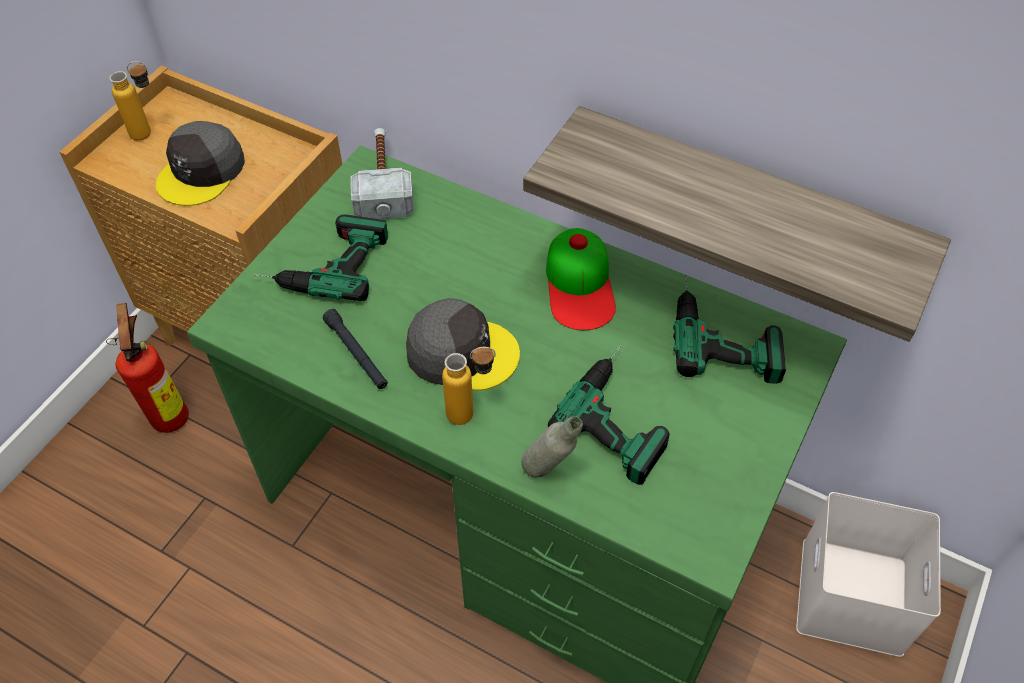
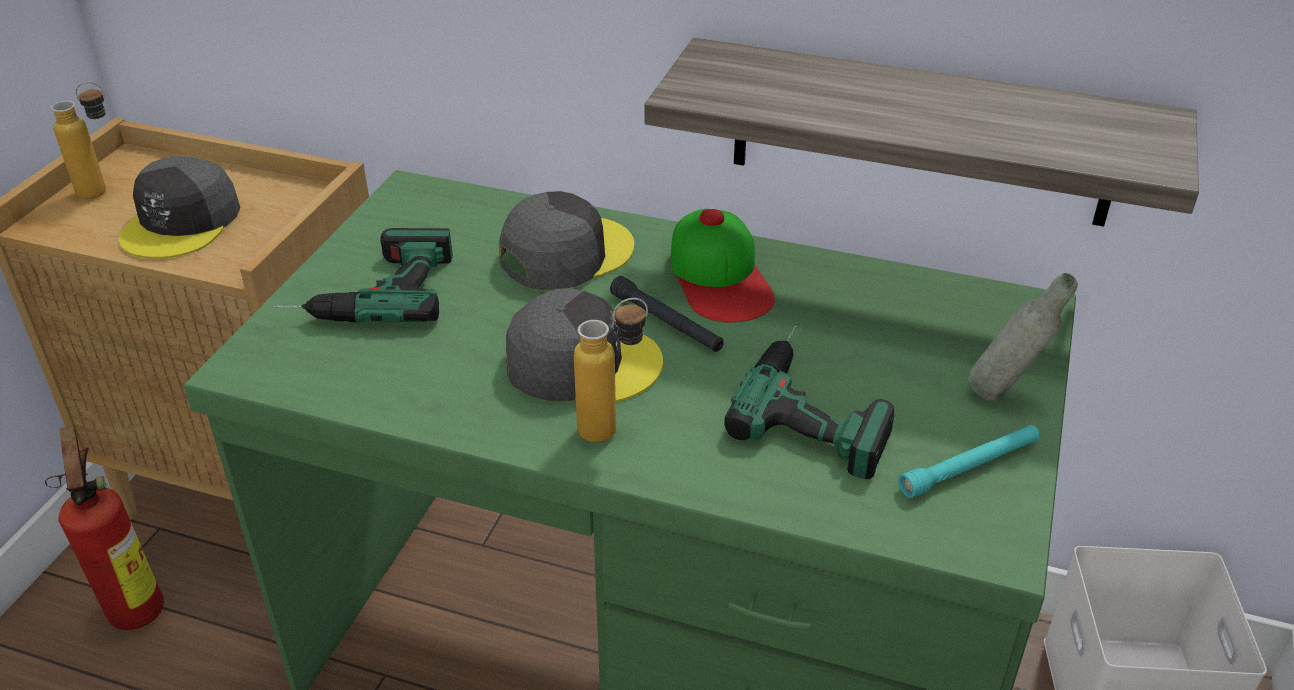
camera: 10 degrees left, 15 degrees down
black flashlight [323,309,388,389] -> black flashlight moved to [610,276,724,352]
hammer [351,128,414,219] -> none
grey bottle [521,416,583,478] -> grey bottle moved to [968,273,1078,401]
power drill [673,275,786,384] -> none
none -> grey cap [499,191,634,290]
none -> turquoise flashlight [899,425,1040,498]

